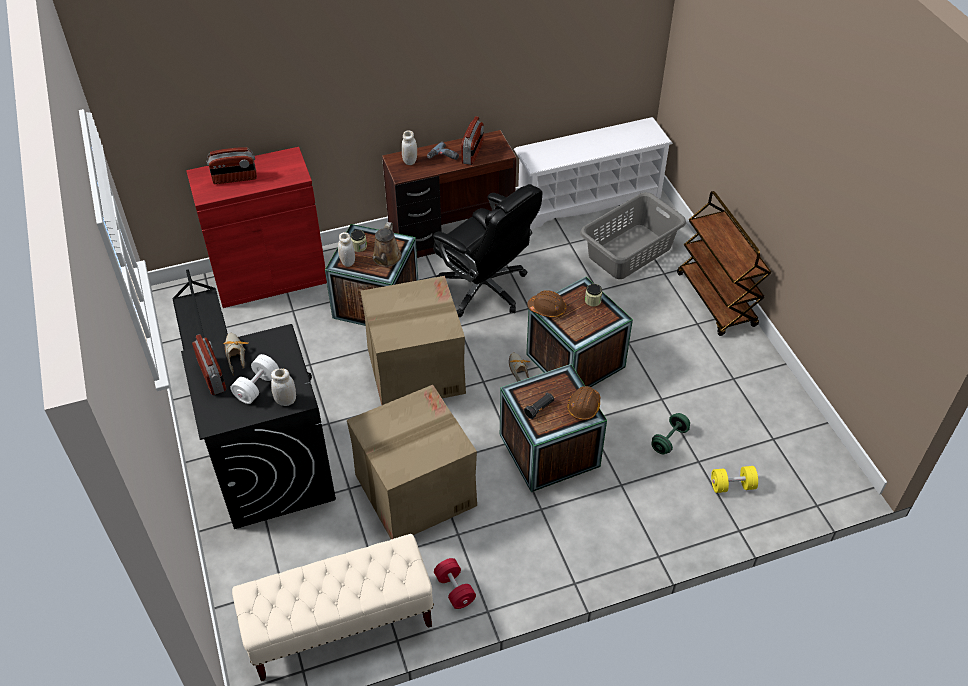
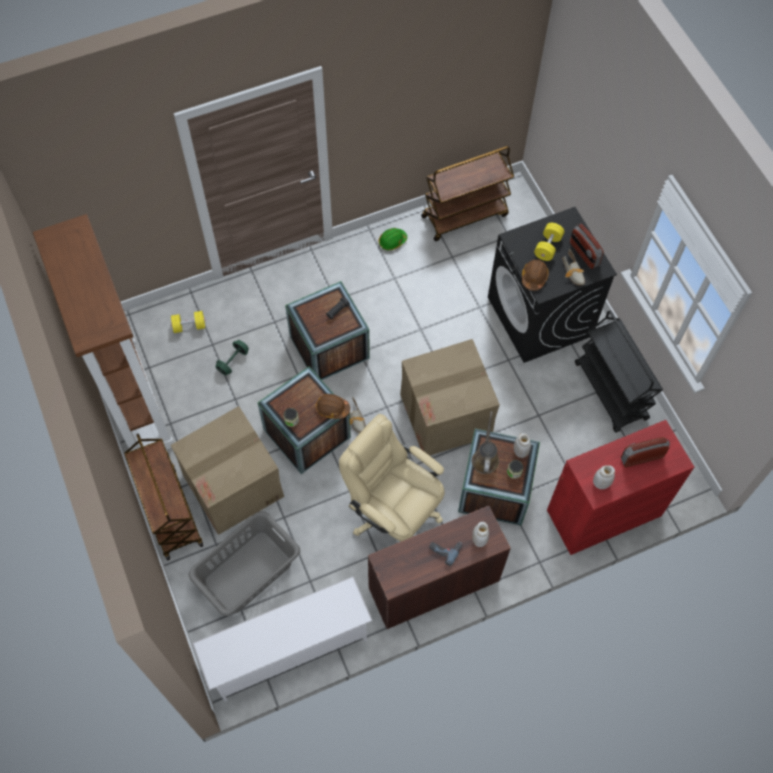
camera: 175 degrees right, 15 degrees up
white dumbbell [230,354,279,404] -> yellow dumbbell [534,223,564,261]
beige bench [232,534,434,681] -> brown cart [421,146,514,241]
white jar [271,369,296,406] -> white jar moved to [593,465,615,489]
cardboard box [347,385,477,539] -> cardboard box moved to [170,406,284,535]
black office chair [433,184,542,317] -> beige office chair [339,414,445,542]
red dumbbell [434,558,476,609] -> green hard hat [379,228,407,250]
radio [461,116,484,165] -> none
brown hard hat [567,386,600,420] -> brown hard hat moved to [522,259,549,291]
none -> brown bookcase [33,214,174,451]

